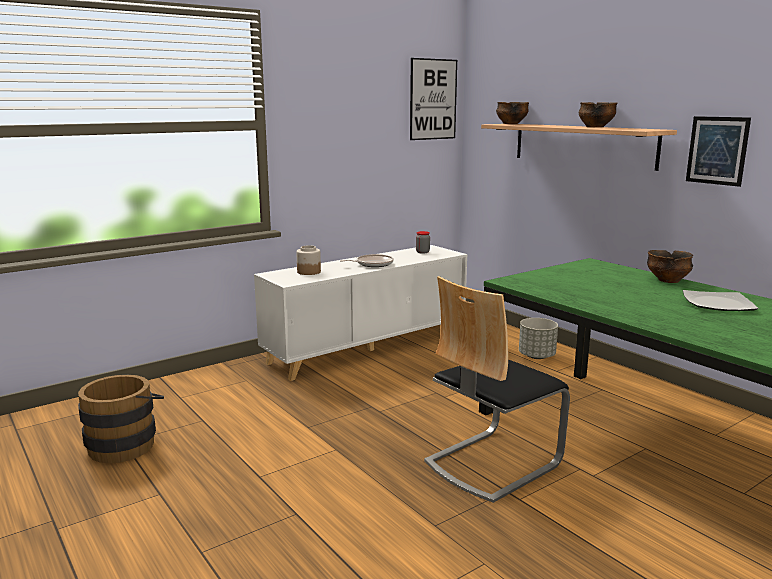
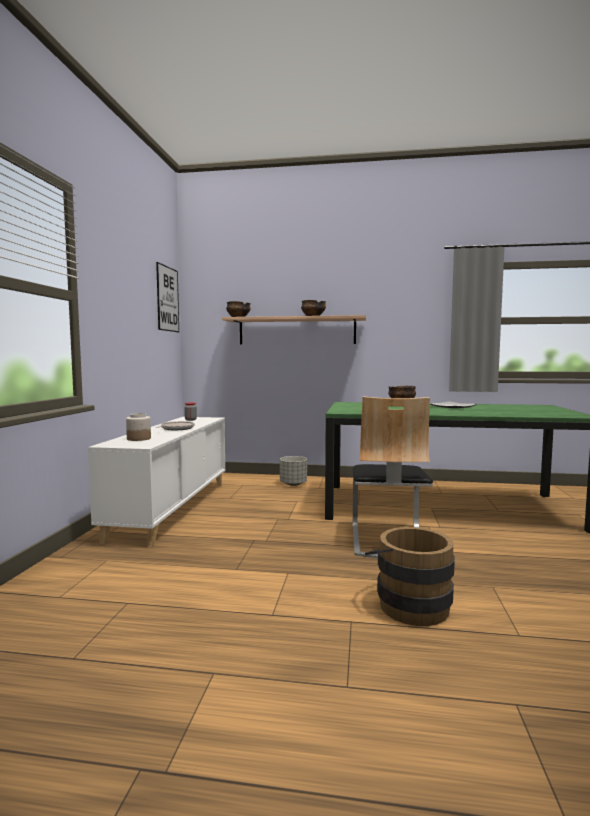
camera: 45 degrees left, 10 degrees down
brown bucket [78,375,164,463] -> brown bucket moved to [365,527,455,626]
picture [686,116,751,187] -> none

